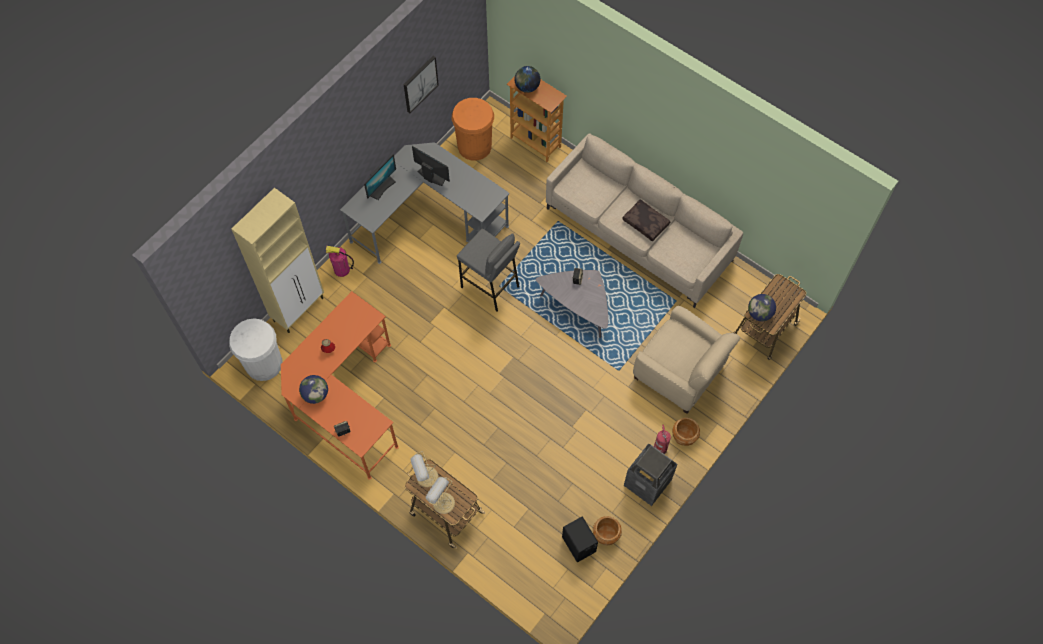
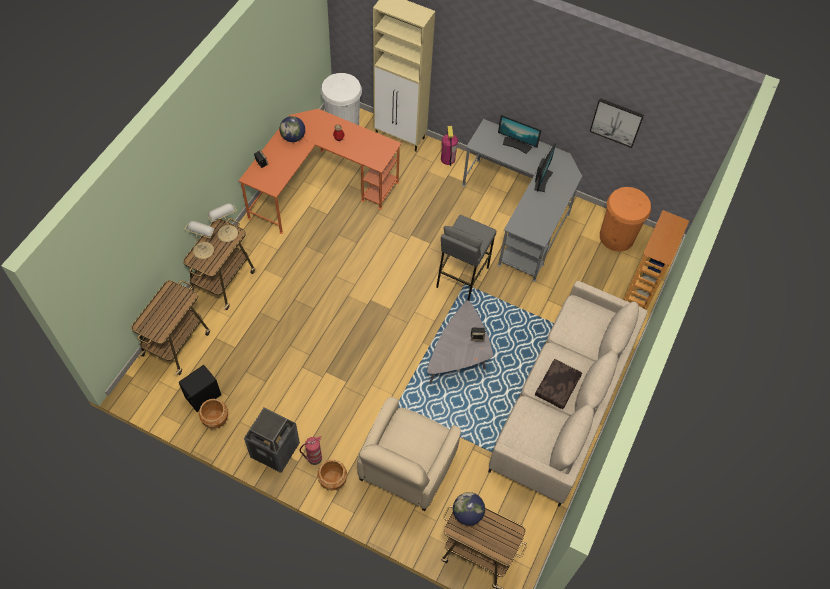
camera: 75 degrees right, 5 degrees down
globe [514,66,540,93] -> none
none -> cart [131,280,210,375]

